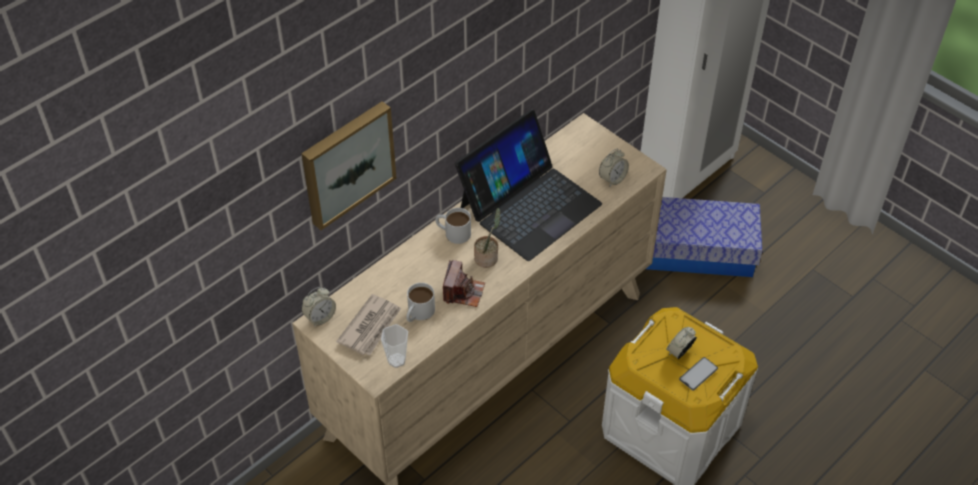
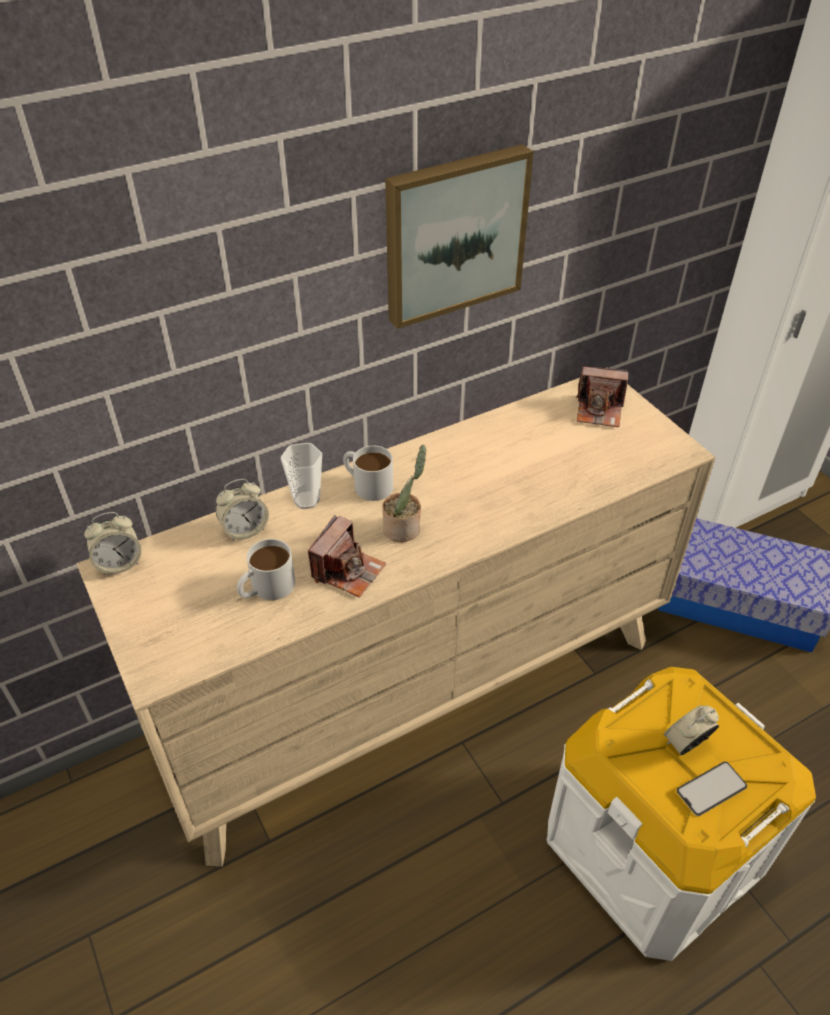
camera: 15 degrees right, 5 degrees down
picture [301,101,397,230] -> picture moved to [385,144,534,329]
newspaper [336,294,401,355] -> none
cup [381,324,408,368] -> cup moved to [281,443,322,509]
laptop [455,110,602,261] -> none
alarm clock [599,149,629,186] -> alarm clock moved to [216,479,269,542]
none -> camera [576,367,629,427]

